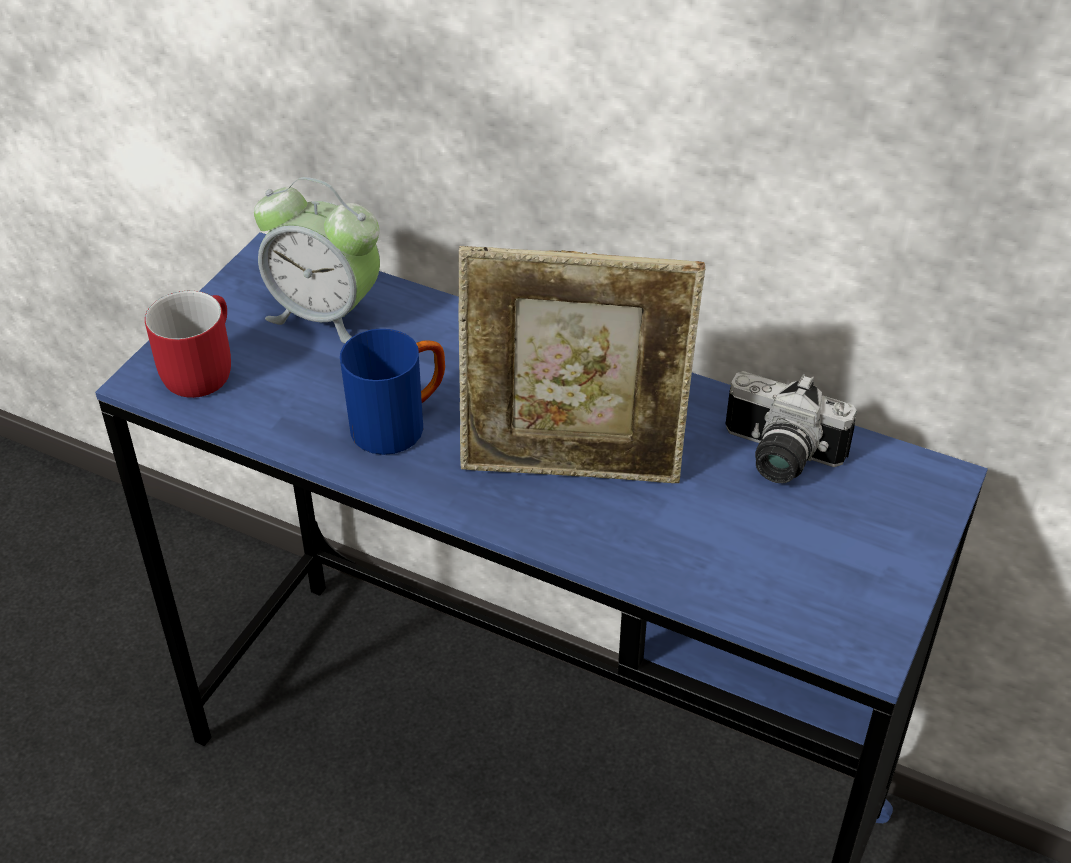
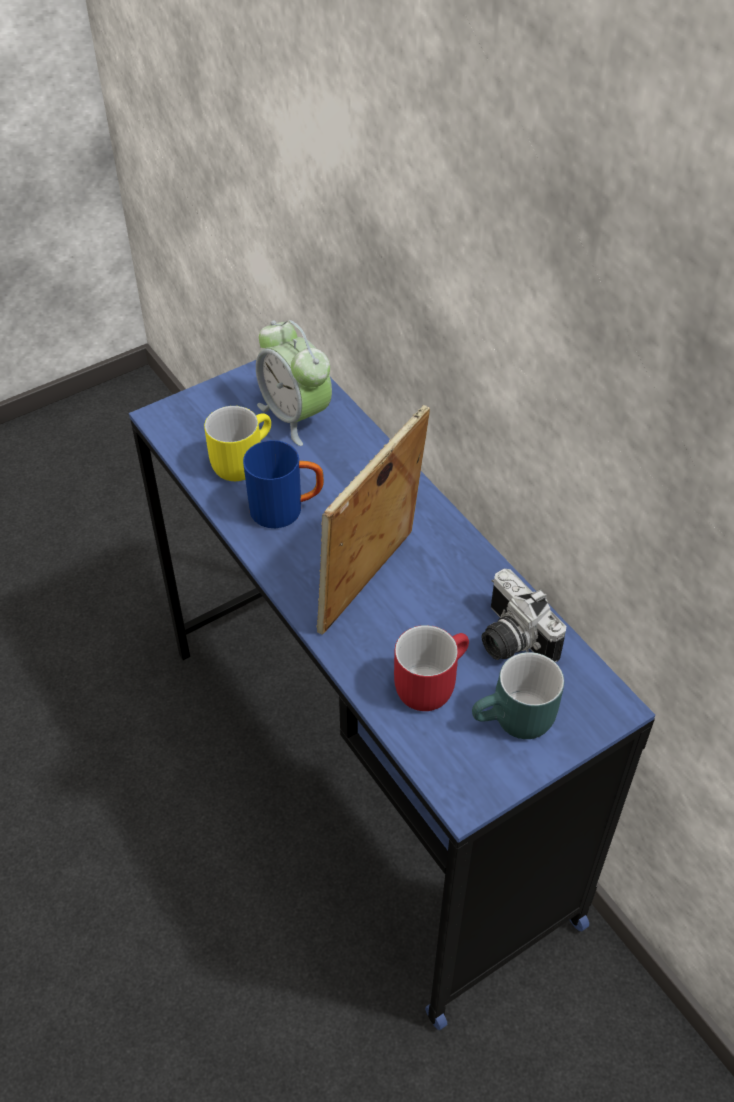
camera: 30 degrees right, 5 degrees up
red mug [145,291,231,398] -> red mug moved to [394,625,469,711]
picture frame [459,246,705,483] -> picture frame turned 90 degrees clockwise [317,405,430,635]
none -> yellow mug [204,406,271,481]
none -> turquoise mug [472,652,564,739]

